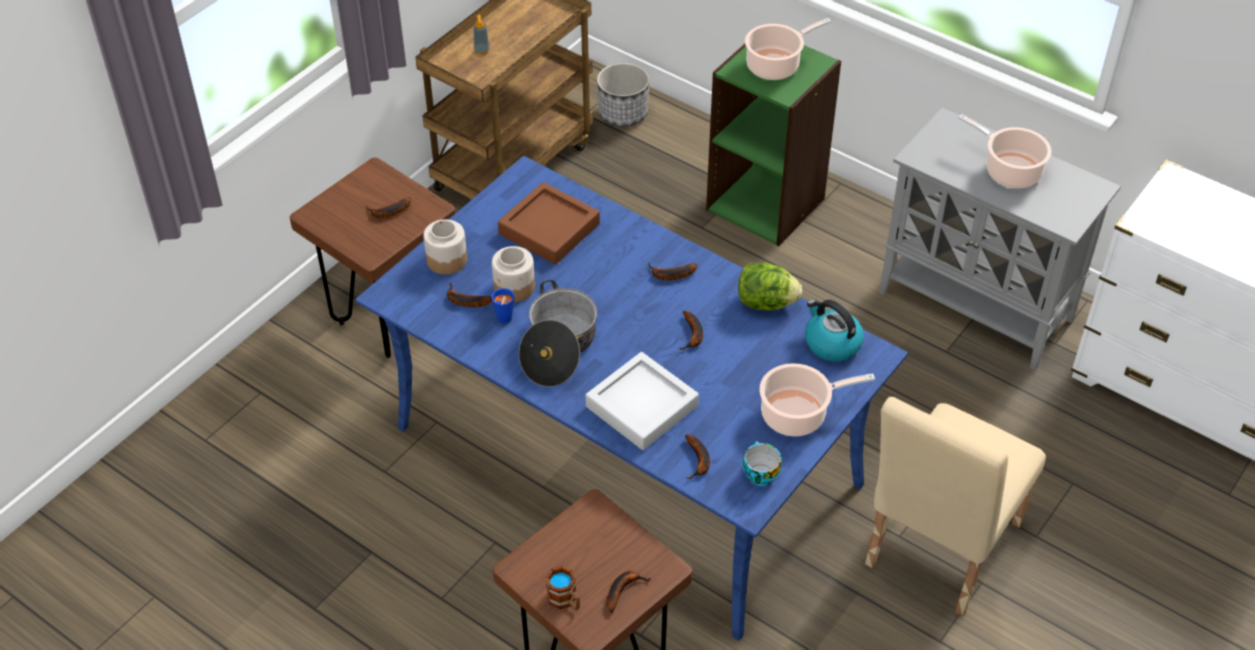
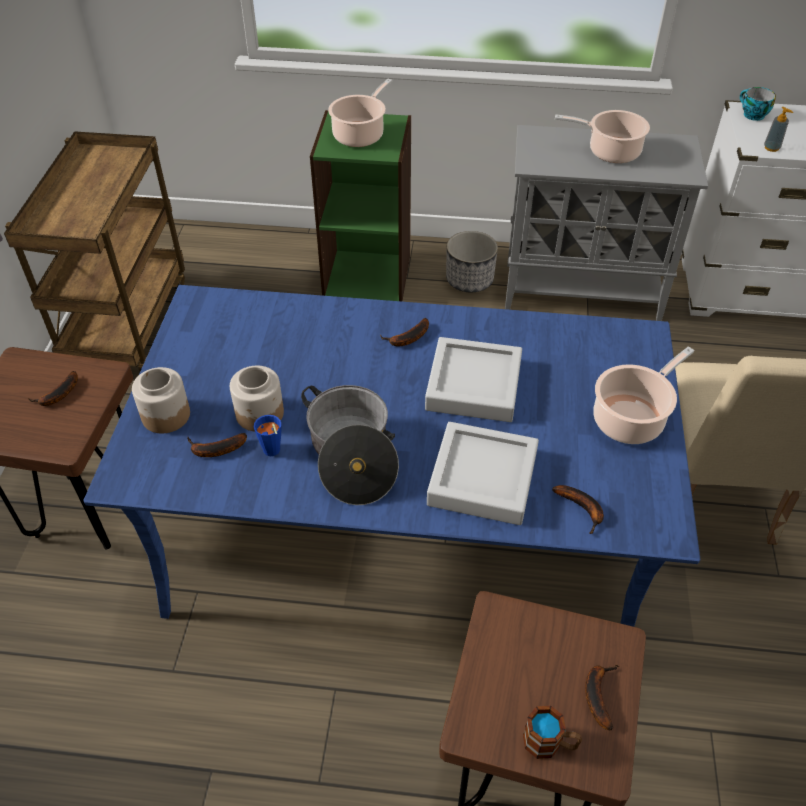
camera: 30 degrees left, 0 degrees up
soap dispenser [473,15,490,54] -> soap dispenser moved to [764,107,793,152]
brown tray [498,182,600,264] -> none
planter [597,63,649,126] -> planter moved to [446,231,498,292]
banana [679,311,703,350] -> grey tray [425,337,522,422]
lettuce [738,263,802,310] -> none
cup [743,441,782,486] -> cup moved to [740,87,776,121]
kettle [805,299,864,361] -> none

